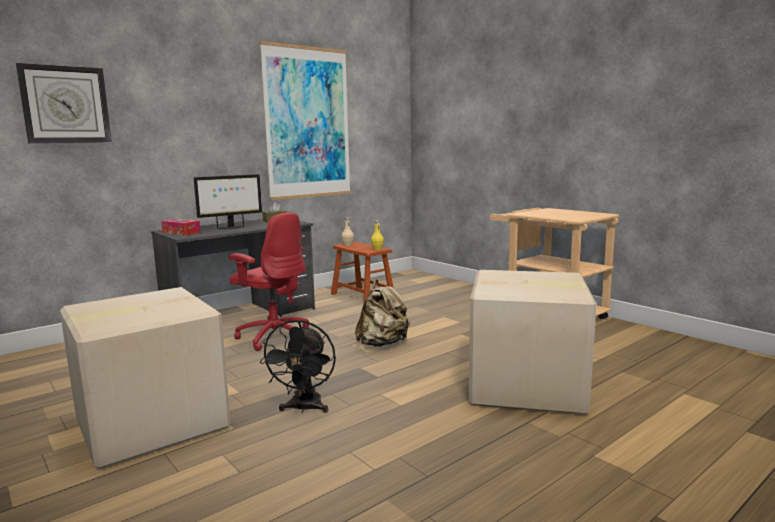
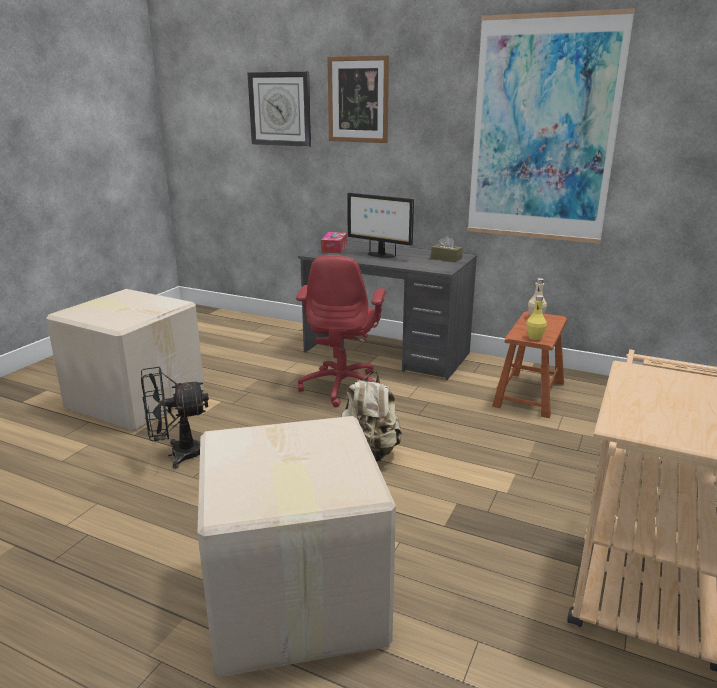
camera: 65 degrees right, 10 degrees up
none -> picture [327,55,389,143]

